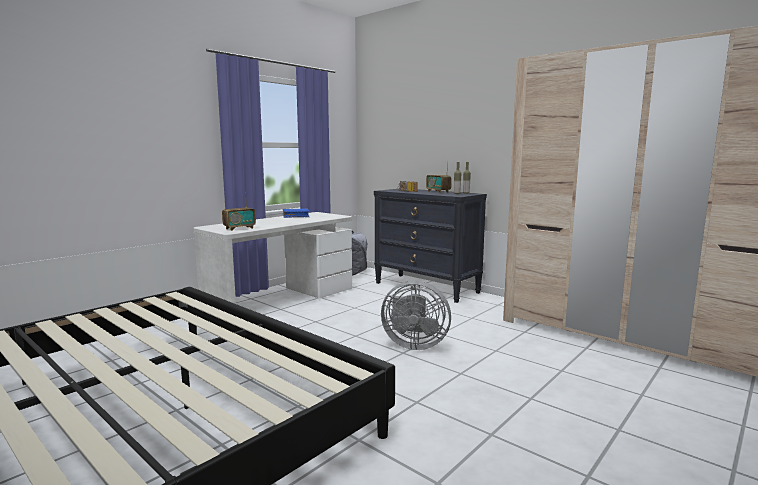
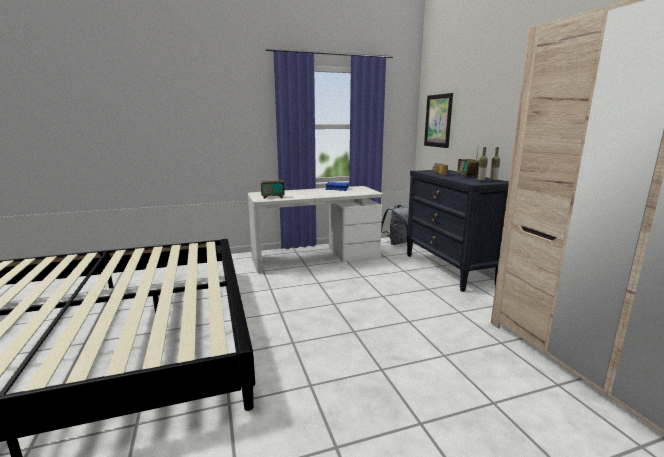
camera: 30 degrees right, 5 degrees up
grey fan [381,281,451,350] -> none
none -> picture [424,93,453,148]

